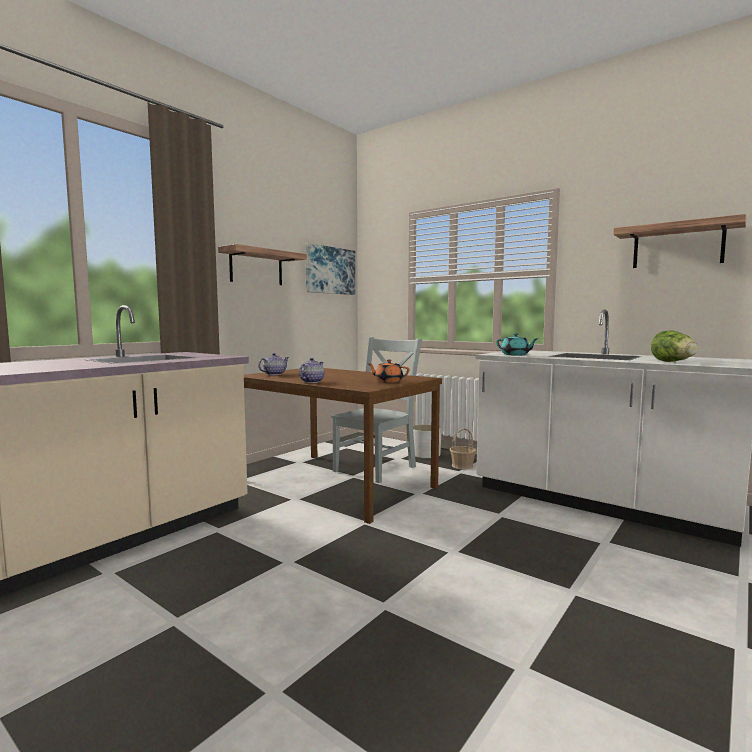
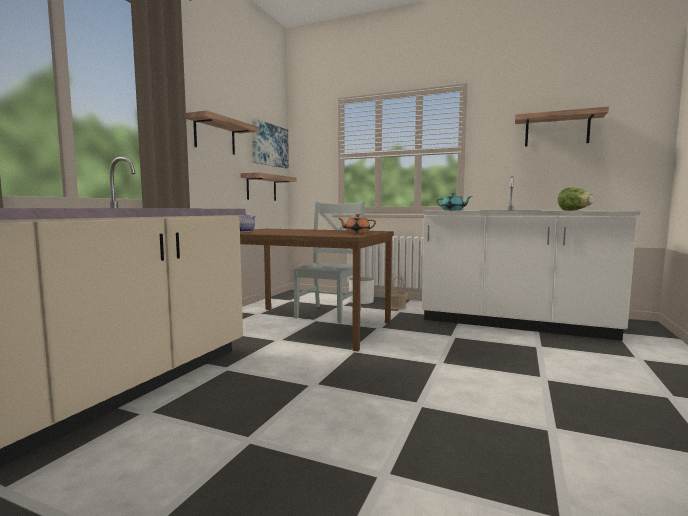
camera: 15 degrees left, 0 degrees up
teapot [299,358,324,383] -> none
none -> shelf [241,172,297,201]

